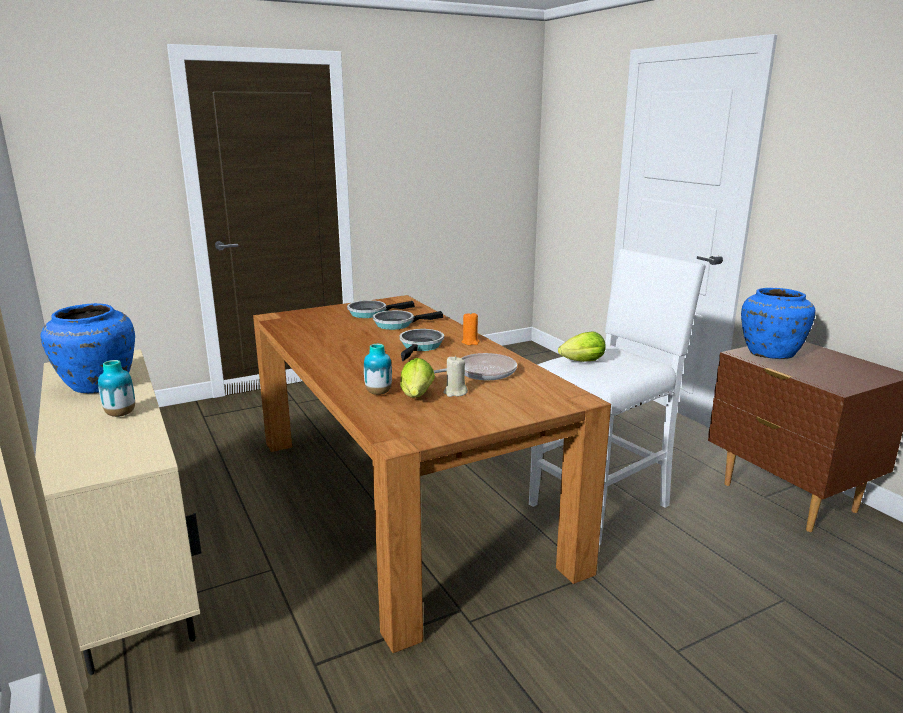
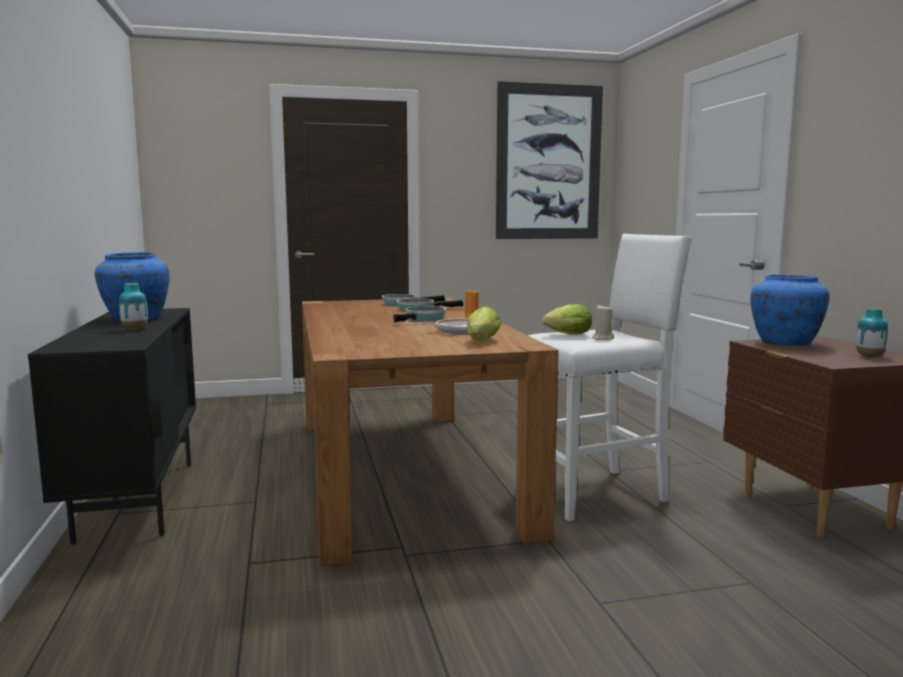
camera: 15 degrees right, 10 degrees down
beige cabinet [35,349,202,675] -> black cabinet [28,308,196,545]
vase [364,344,392,395] -> vase moved to [856,308,888,357]
lettuce [400,358,435,398] -> lettuce moved to [467,306,501,341]
beige candle [443,356,468,397] -> beige candle moved to [592,304,614,340]
none -> picture [496,81,603,239]

